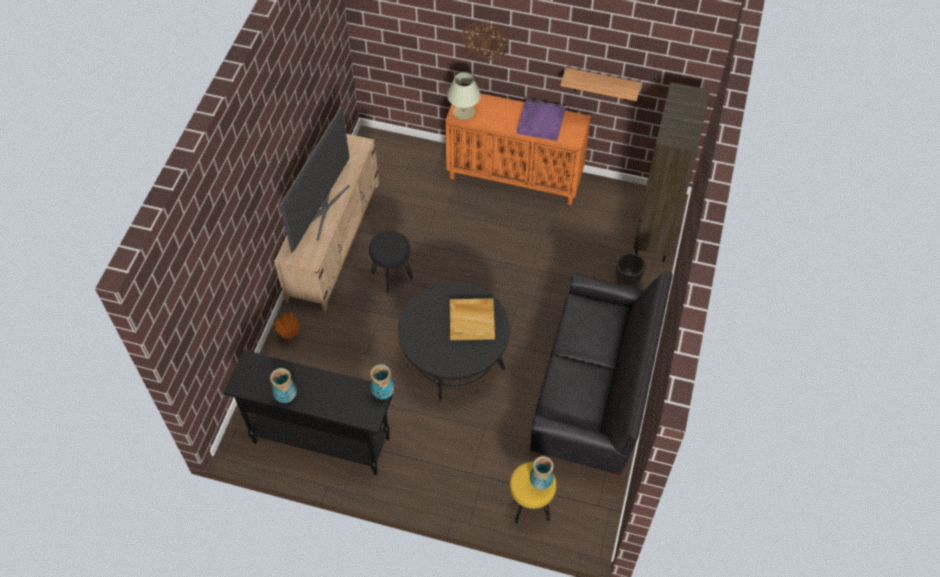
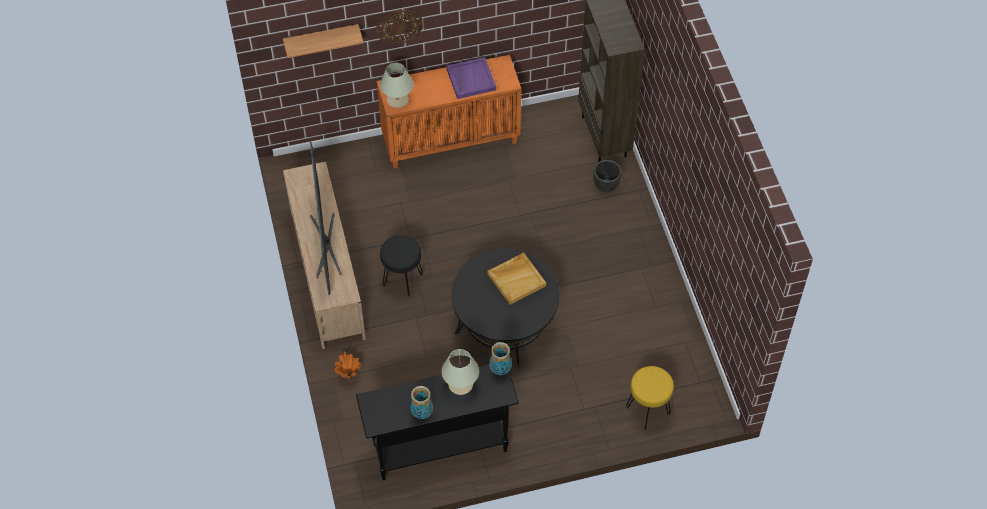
camera: 30 degrees left, 0 degrees up
black sofa [530,271,673,478] -> none
vase [530,456,554,490] -> none
shelf [560,67,641,101] -> shelf moved to [283,24,363,58]
none -> beige table lamp [441,349,479,395]

